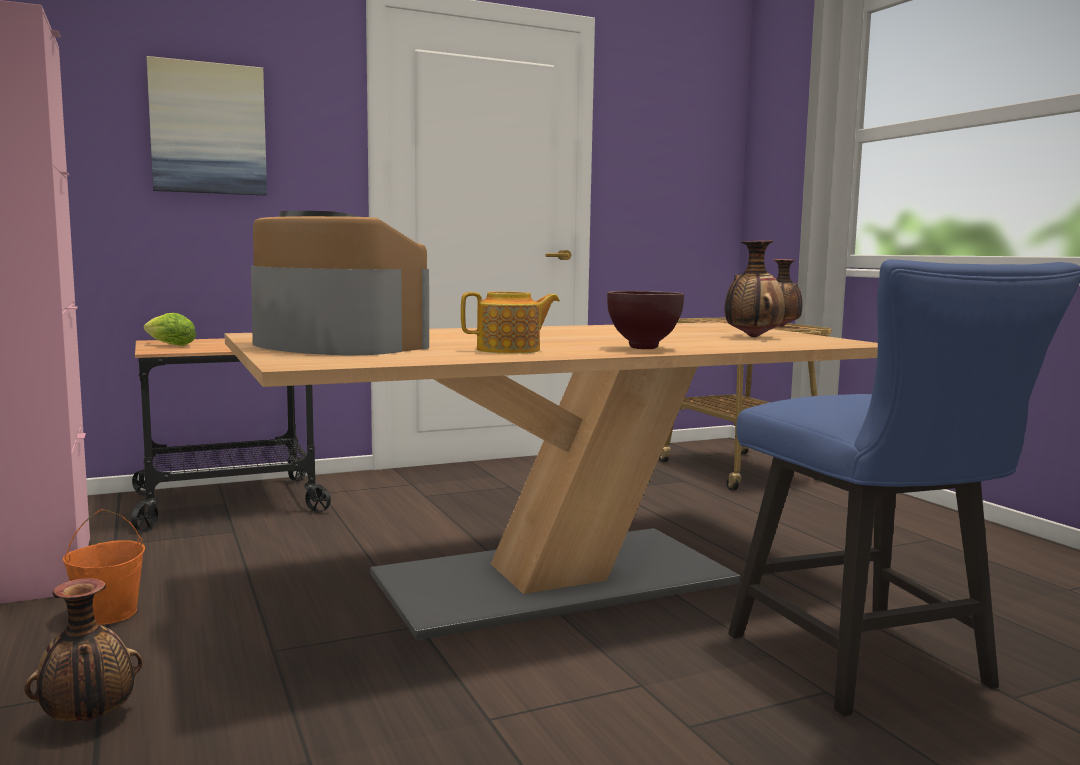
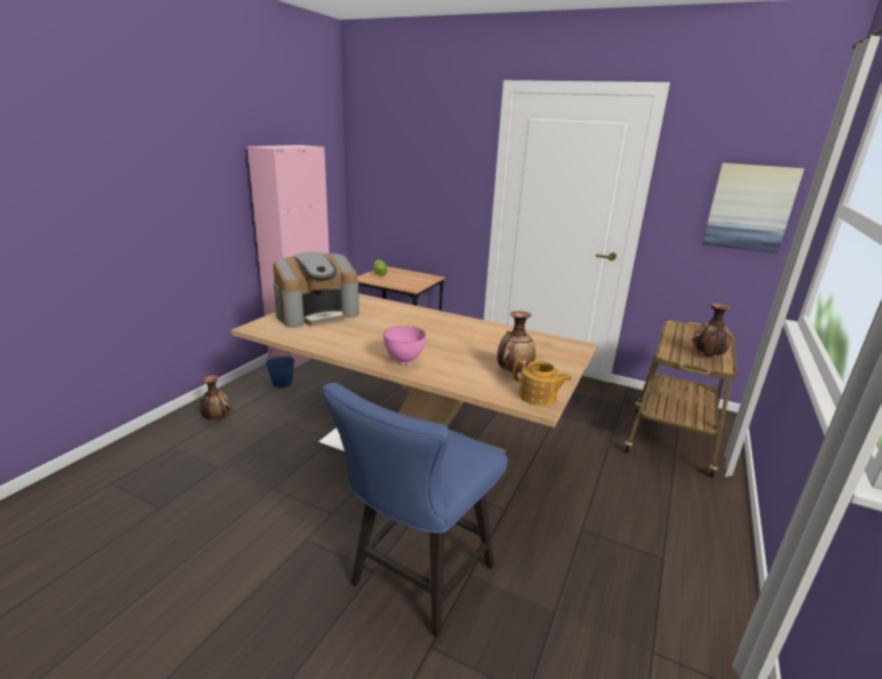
camera: 50 degrees right, 15 degrees up
orange bucket [63,509,145,625] -> blue bucket [266,348,295,388]
picture [147,56,267,196] -> picture moved to [702,163,804,254]
coffee machine [251,211,429,355] -> coffee machine turned 60 degrees clockwise [273,252,359,328]
teapot [461,291,560,354] -> teapot moved to [513,358,572,406]
brown bowl [607,291,684,349] -> pink bowl [383,326,426,365]

